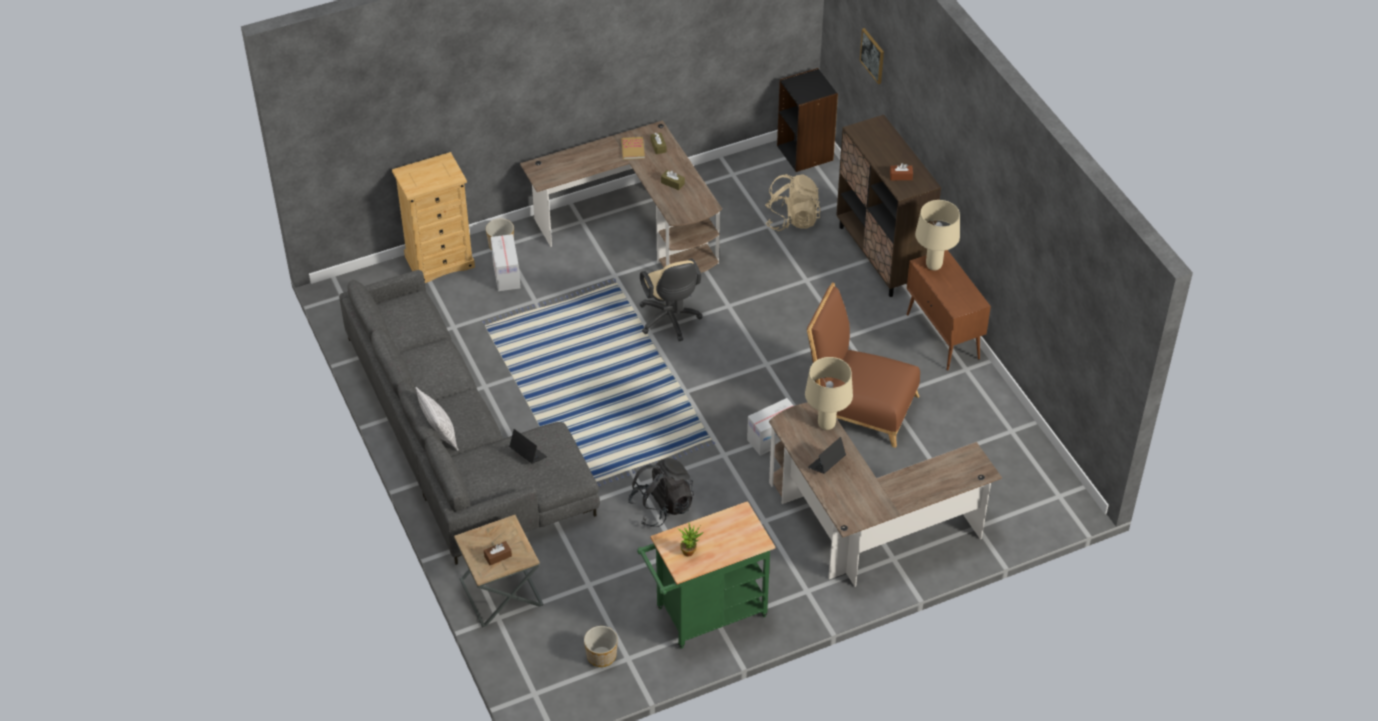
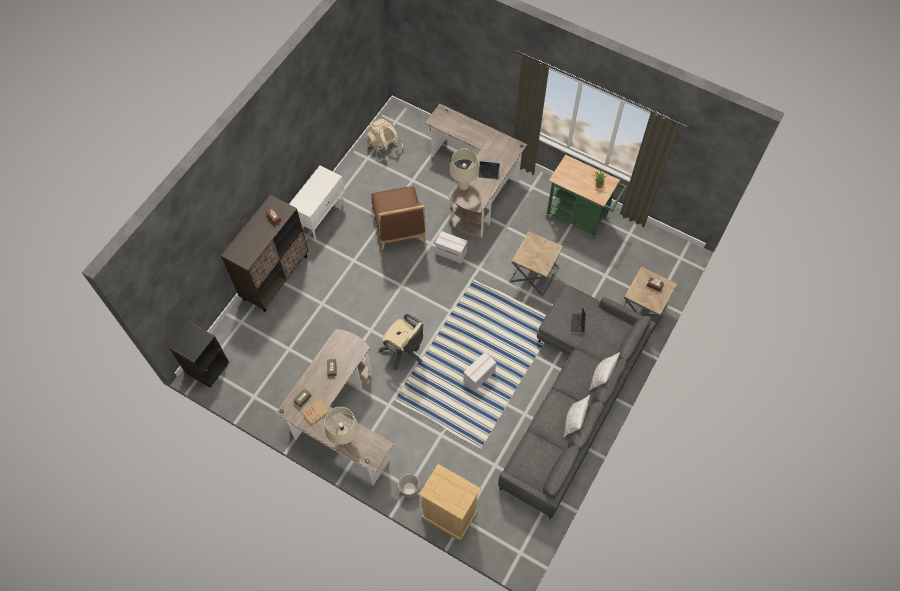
camera: 125 degrees left, 15 degrees up
cardboard box [491,234,520,291] -> cardboard box moved to [463,352,496,391]
planter [584,626,618,667] -> none
black backpack [628,458,694,527] -> brown side table [509,231,563,296]
beige office chair [639,259,703,341] -> beige office chair turned 90 degrees clockwise [379,314,423,370]
beige backpack [765,174,820,231] -> beige backpack moved to [367,119,403,160]
picture [860,28,884,84] -> none
brown cabinet [907,250,991,371] -> white cabinet [289,165,345,242]
beige table lamp [915,200,960,271] -> beige table lamp moved to [325,407,359,445]
none -> pillow [563,395,590,437]

